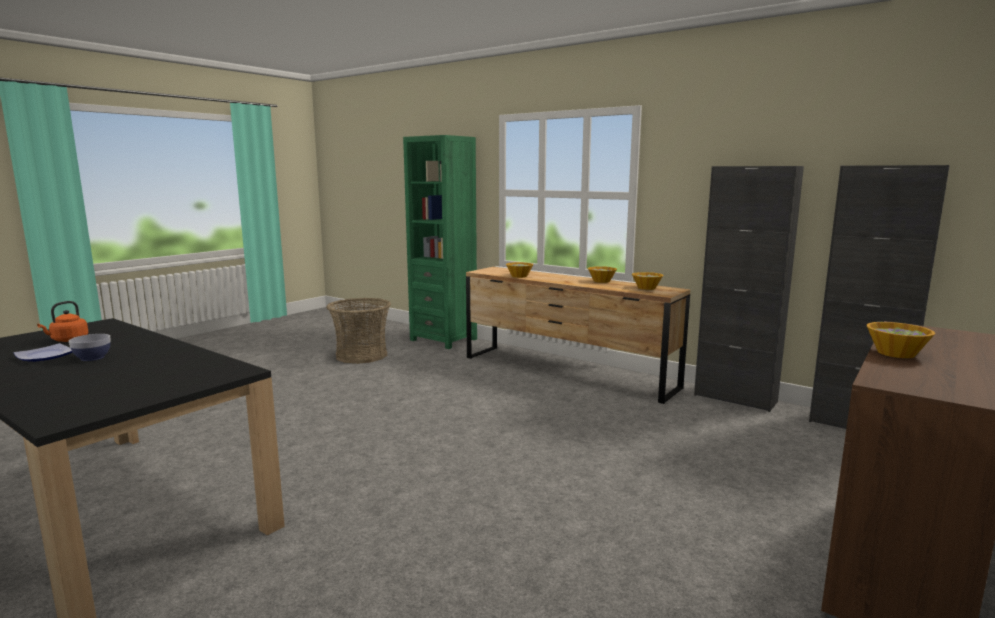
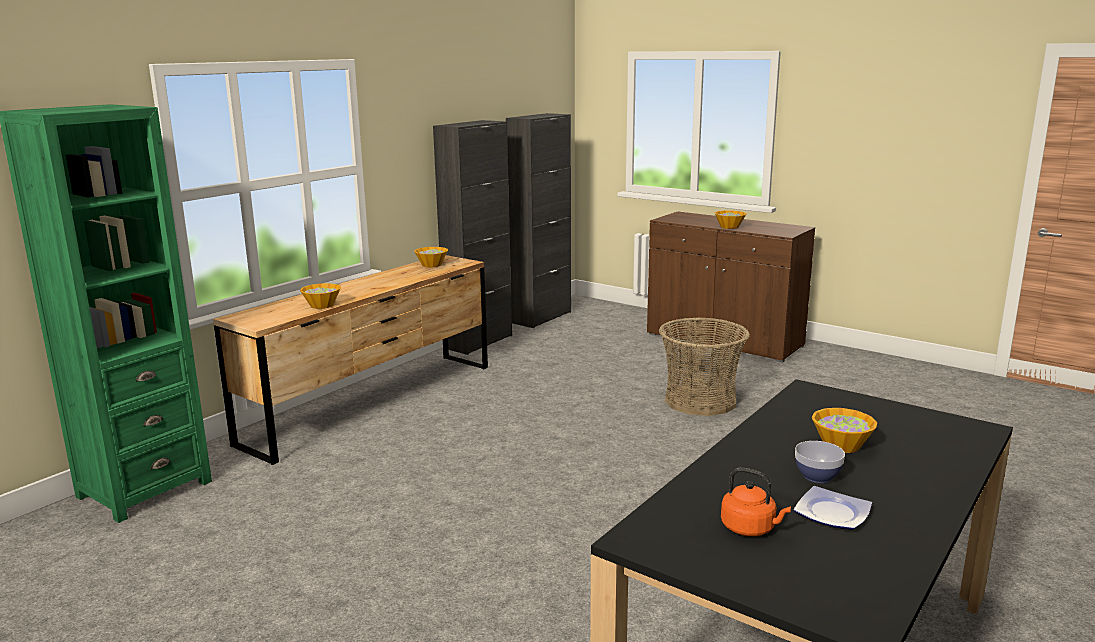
camera: 90 degrees left, 5 degrees up
basket [326,298,391,364] -> basket moved to [659,317,750,416]
bowl [588,266,617,283] -> bowl moved to [812,408,877,453]

